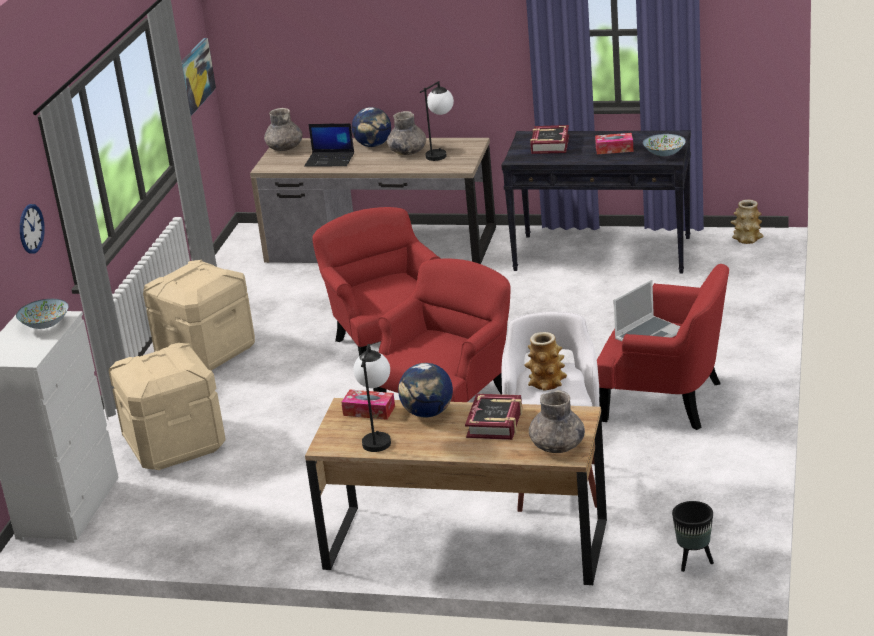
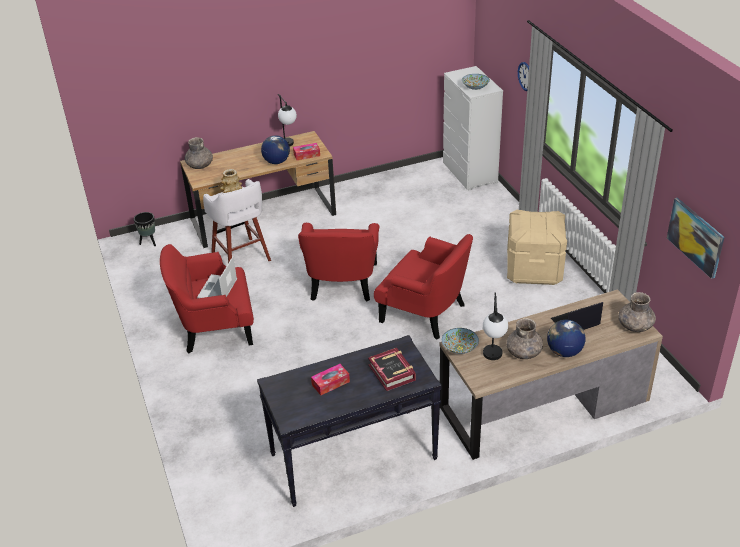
camera: 145 degrees right, 10 degrees up
beige storage box [109,343,226,470] -> none
book [465,394,522,440] -> none
bowl [643,134,686,156] -> bowl moved to [442,328,479,354]
vase [731,200,763,244] -> none

